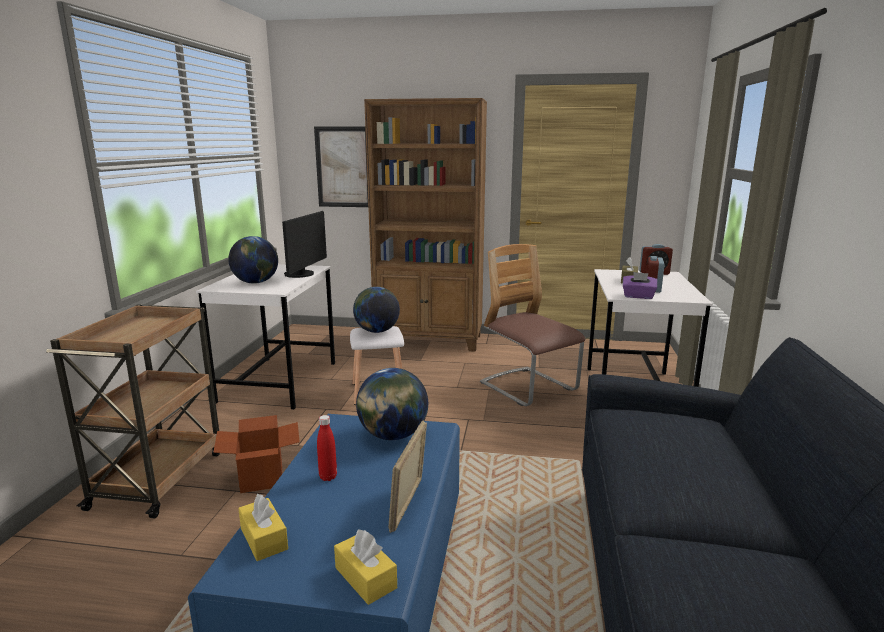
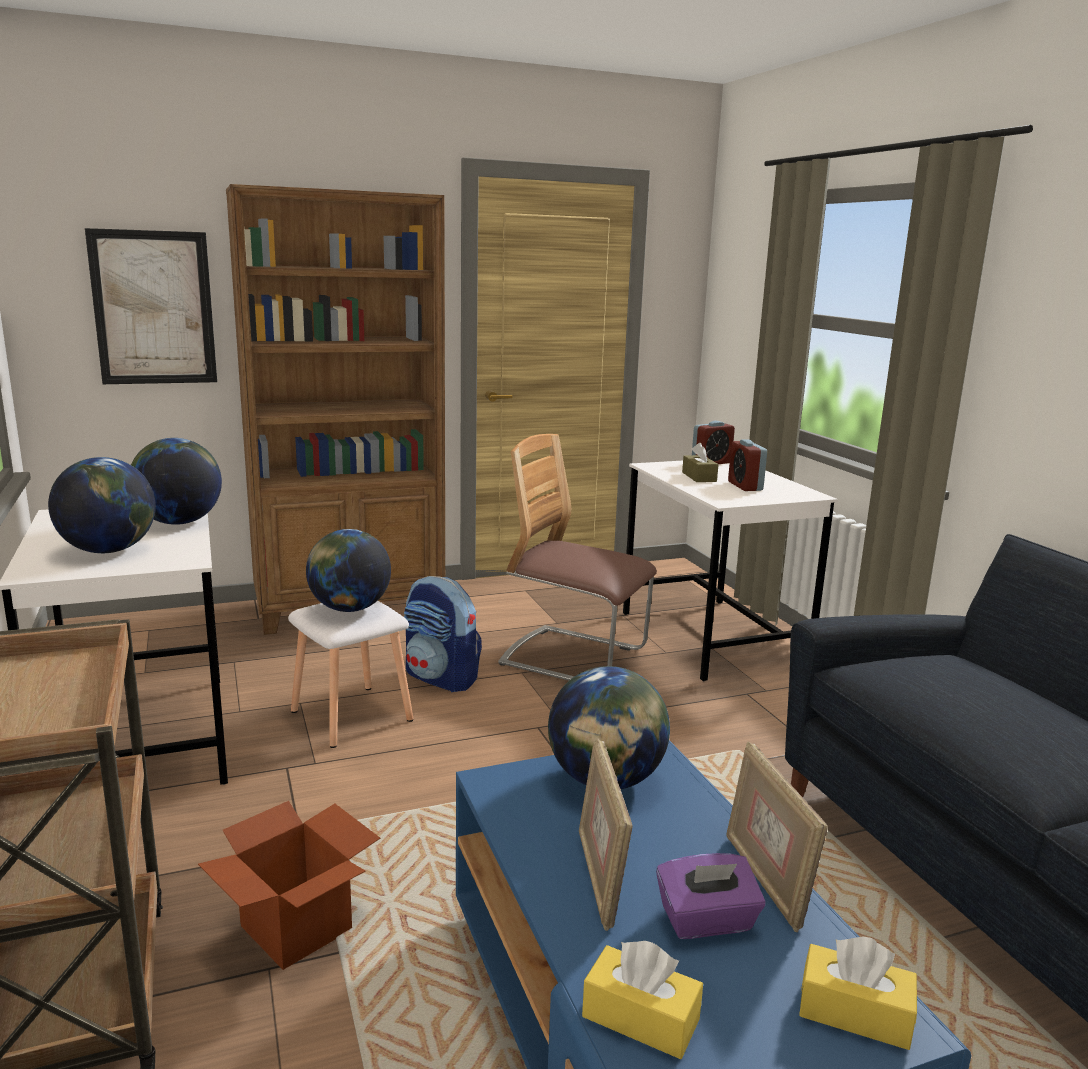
camera: 30 degrees left, 0 degrees up
monitor [282,211,327,278] -> globe [131,438,222,525]
red bottle [317,415,337,481] -> picture frame [579,739,633,931]
purple tissue box [623,272,657,299] -> purple tissue box moved to [656,853,766,939]
none -> backpack [404,576,482,692]

